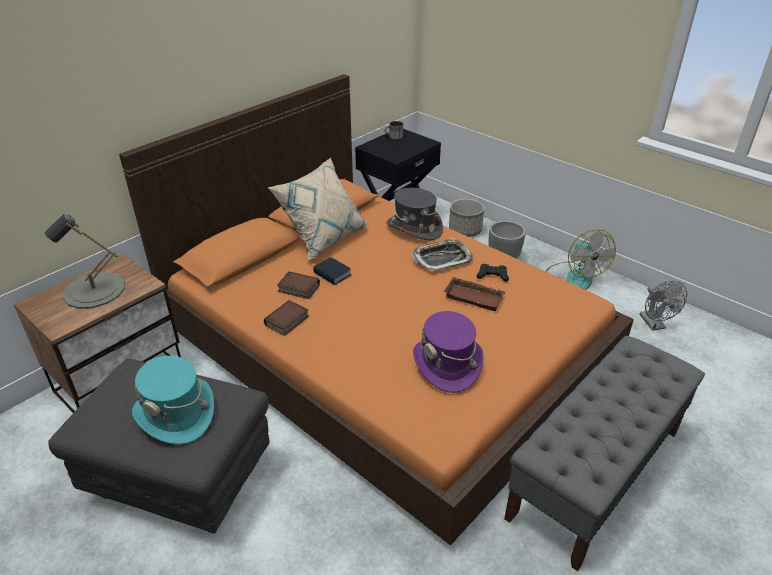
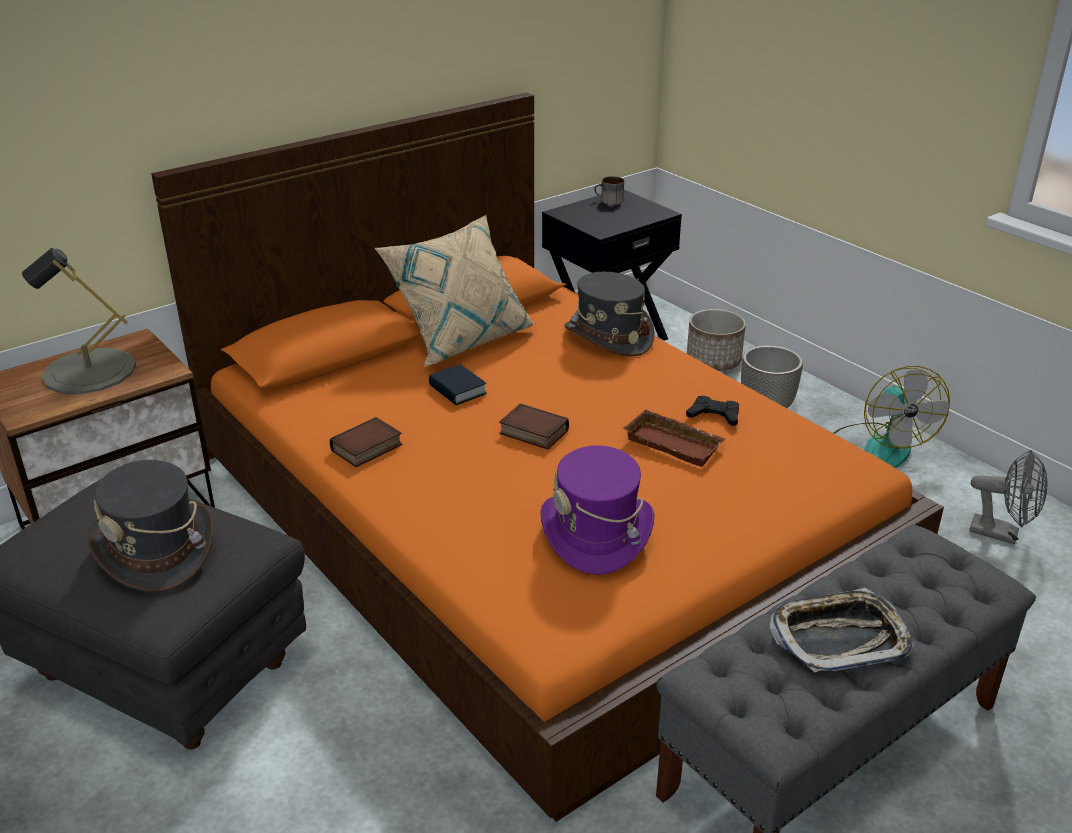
camera: 10 degrees right, 5 degrees down
turquoise hat [132,356,214,445] -> grey hat [89,460,214,593]
book [277,271,320,299] -> book moved to [499,404,569,449]
tray [412,238,474,271] -> tray moved to [770,588,914,672]
grey fan [639,281,687,331] -> grey fan turned 60 degrees counterclockwise [969,450,1048,545]

